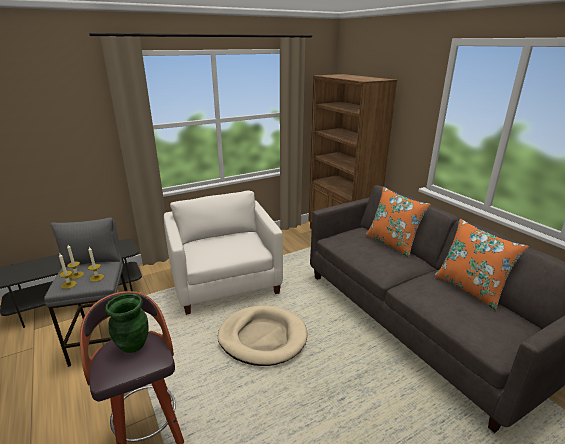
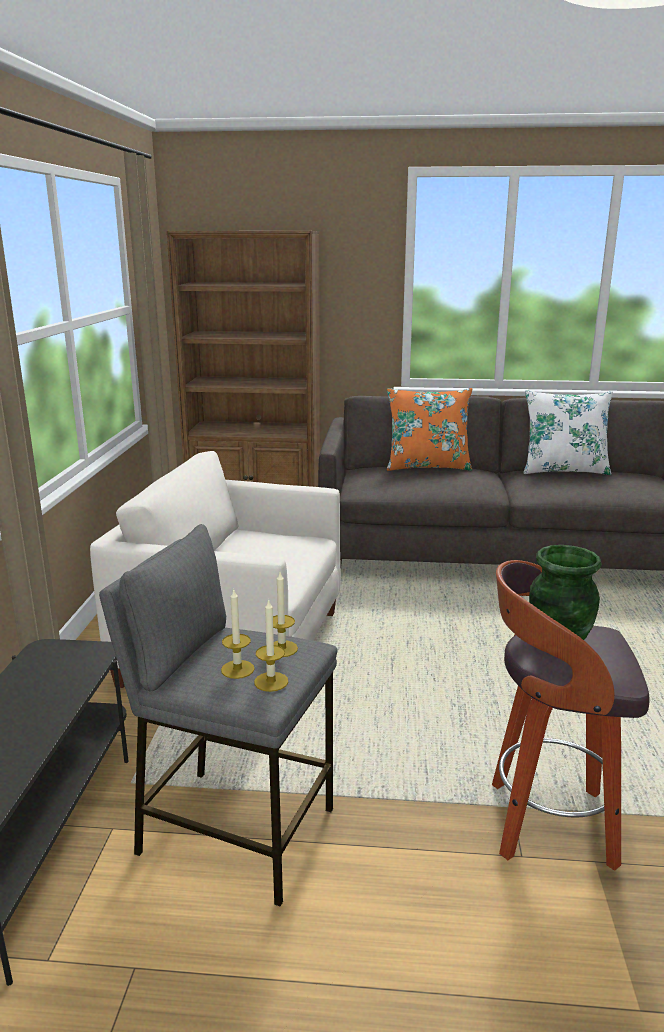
camera: 55 degrees left, 5 degrees down
beige dog bed [218,305,307,366] -> none
orange pillow [434,219,529,311] -> white pillow [523,390,613,475]

